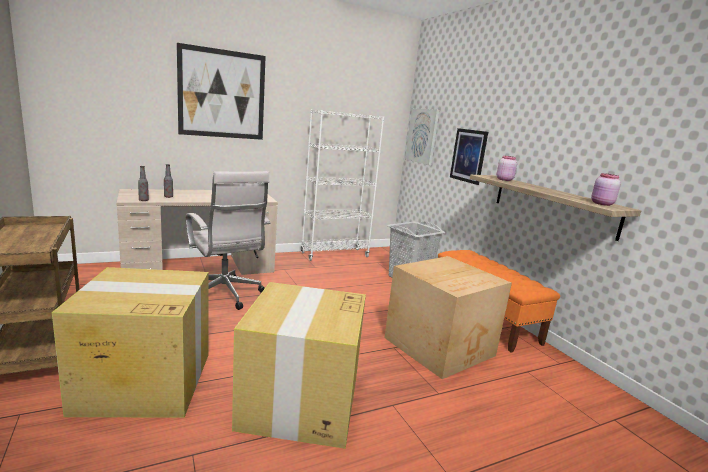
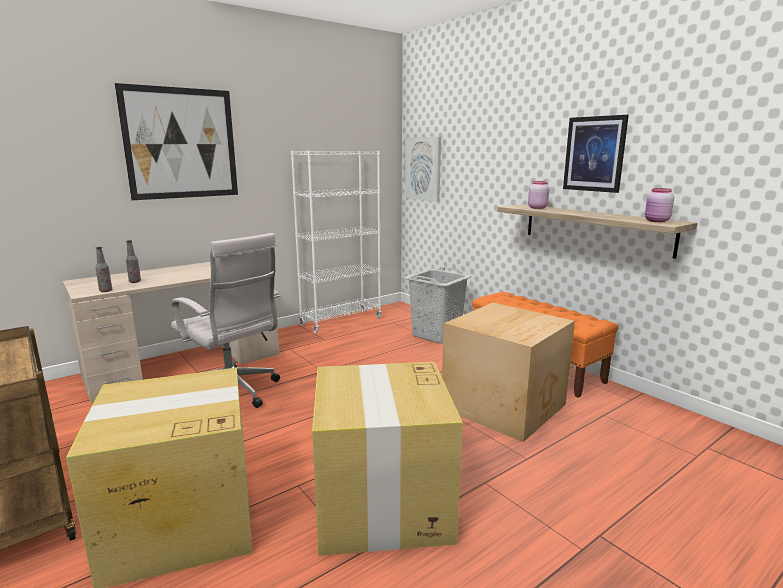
camera: 10 degrees left, 0 degrees up
picture [450,128,488,185] -> picture moved to [563,115,629,193]

